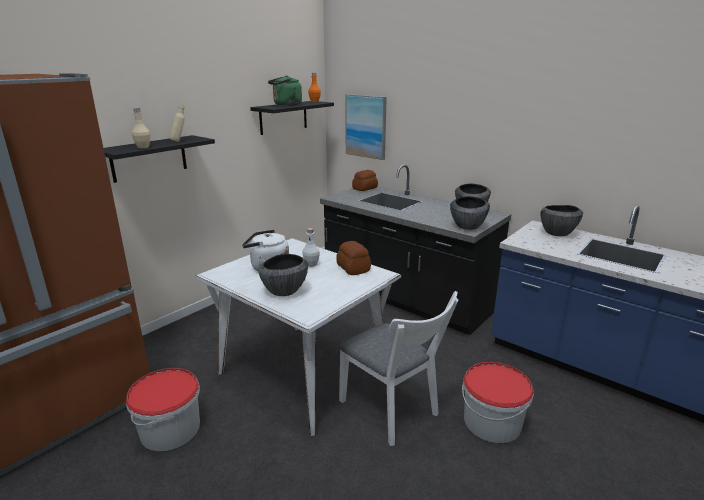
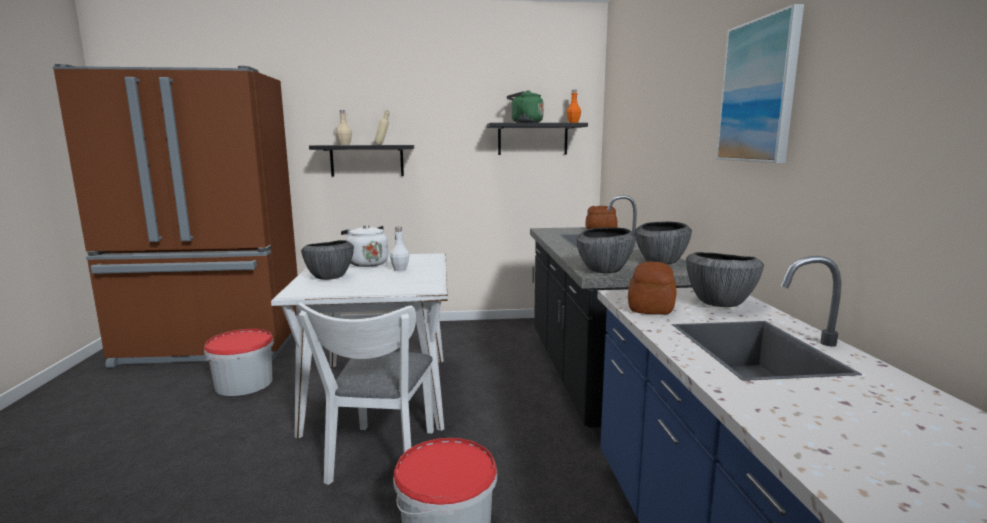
camera: 45 degrees right, 10 degrees down
bread [336,241,371,275] -> bread moved to [628,261,676,315]
picture [345,94,387,160] -> picture moved to [716,4,804,163]

